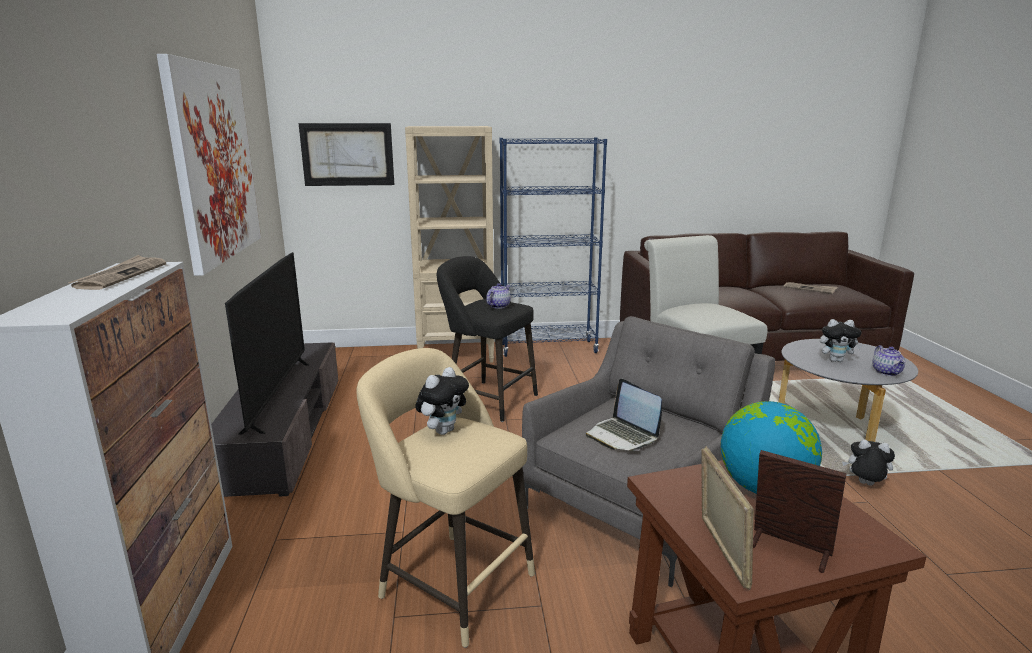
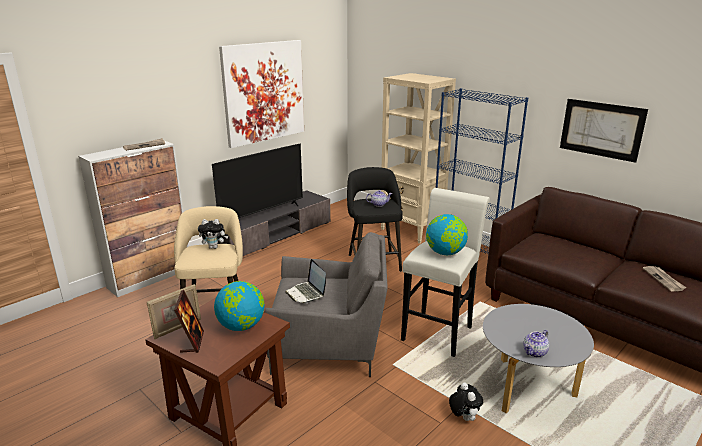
camera: 50 degrees right, 5 degrees up
picture [299,123,394,186] -> picture moved to [560,99,648,163]
laptop [586,379,662,451] -> laptop turned 45 degrees counterclockwise [285,259,326,303]
plush toy [820,319,862,362] -> none
none -> globe [426,214,468,255]

